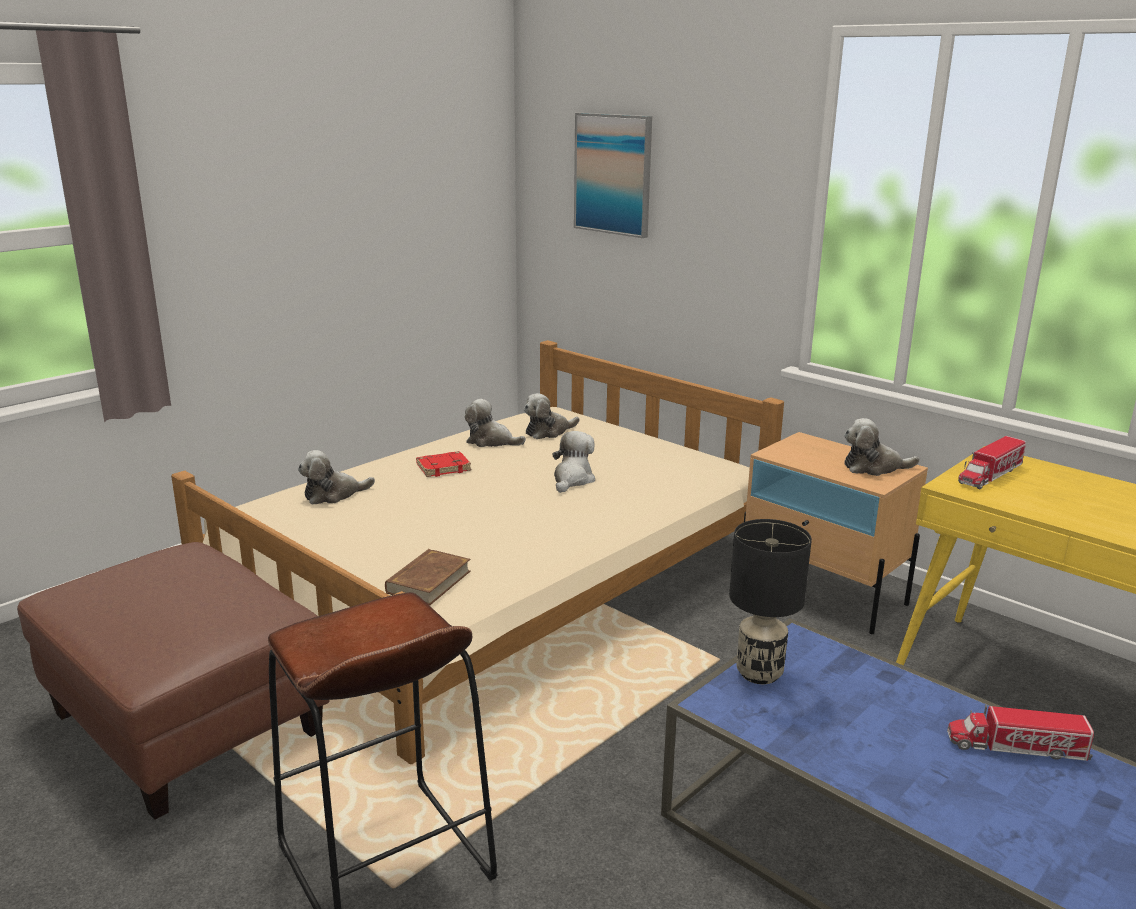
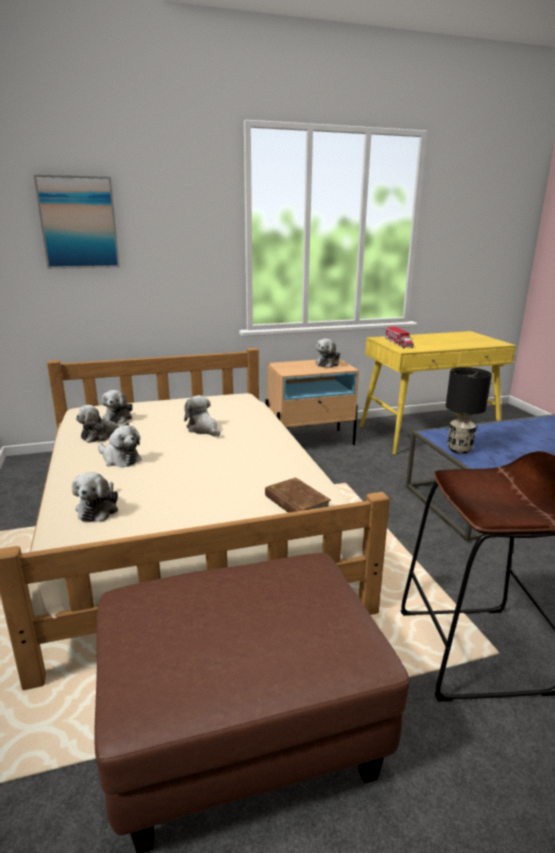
camera: 60 degrees left, 0 degrees up
red book [416,451,471,477] -> plush toy [98,425,141,467]
toy truck [947,704,1094,761] -> none

